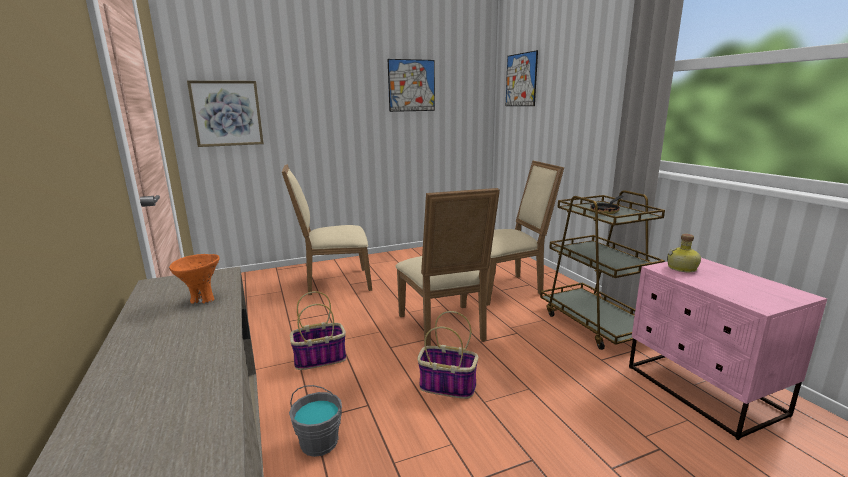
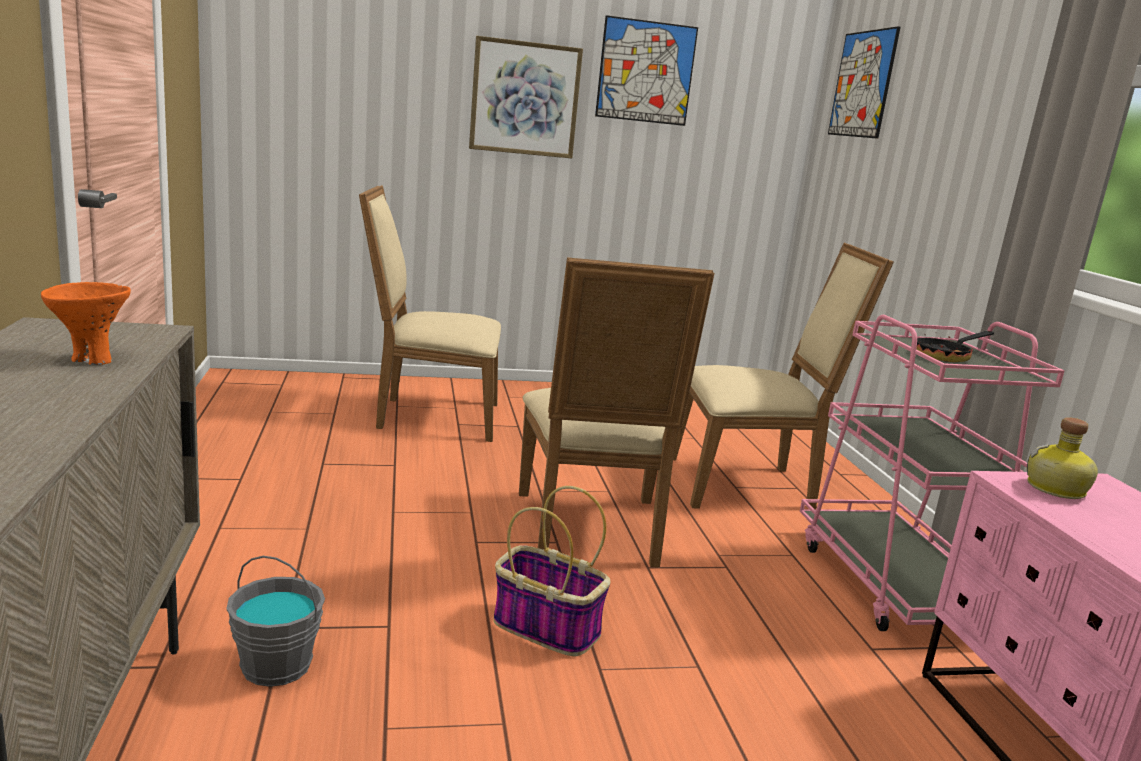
camera: 10 degrees right, 0 degrees up
picture [187,81,264,147] -> picture moved to [469,36,583,158]
basket [290,291,346,370] -> none
brown cart [540,190,665,350] -> pink cart [800,315,1065,631]

